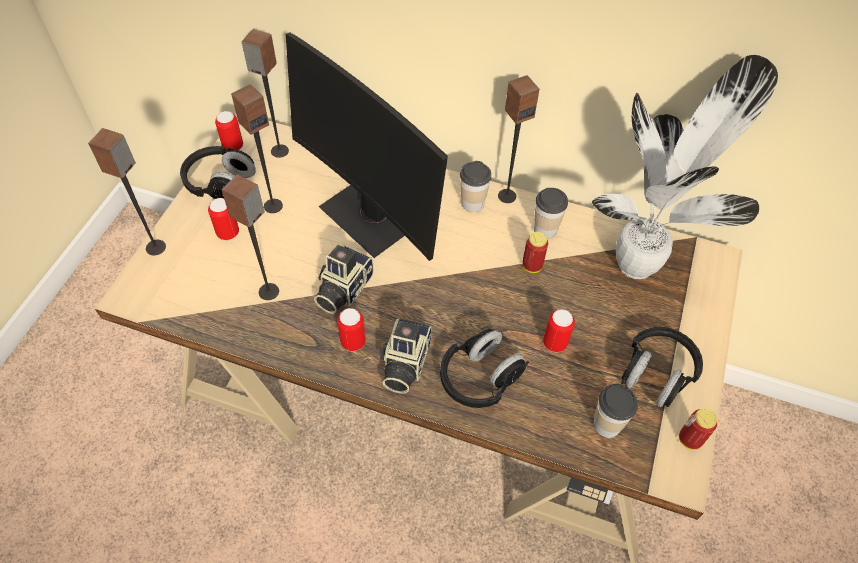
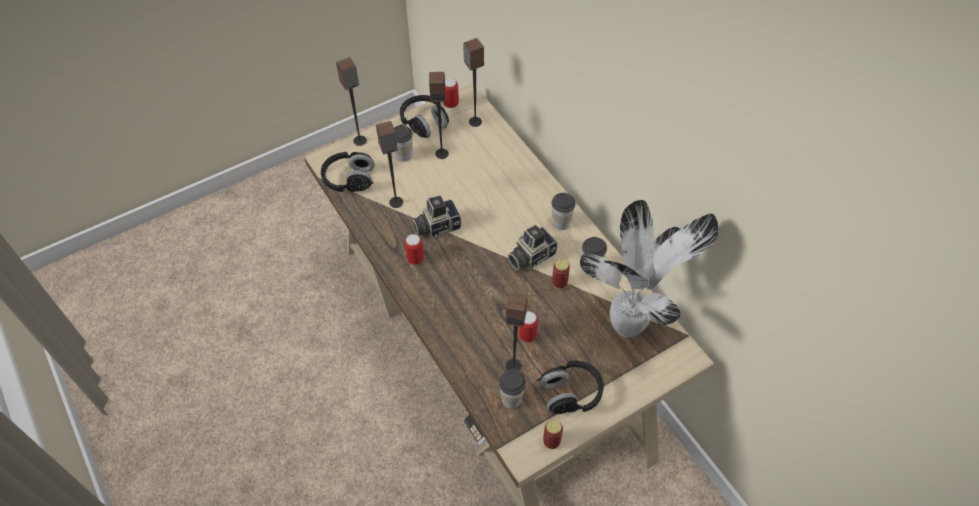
camera: 40 degrees right, 0 degrees up
can [208,198,239,240] -> cup [394,125,413,162]
monitor [286,32,448,261] -> none
camera [380,318,432,393] -> camera moved to [508,225,558,270]
black headphones [440,329,529,408] -> black headphones moved to [321,152,375,192]
speaker [498,75,539,203] -> speaker moved to [506,292,528,371]

